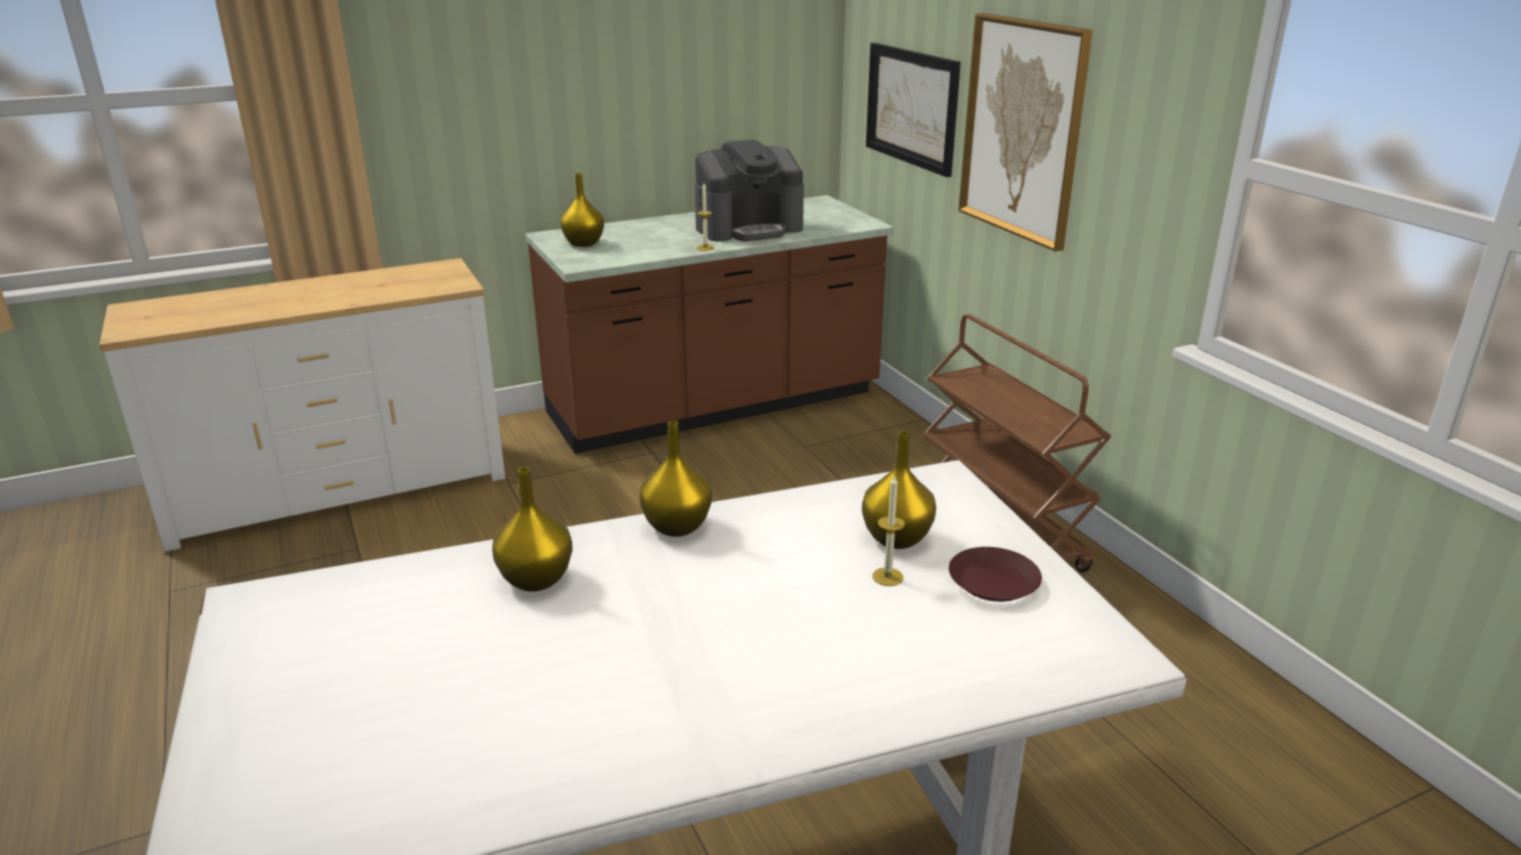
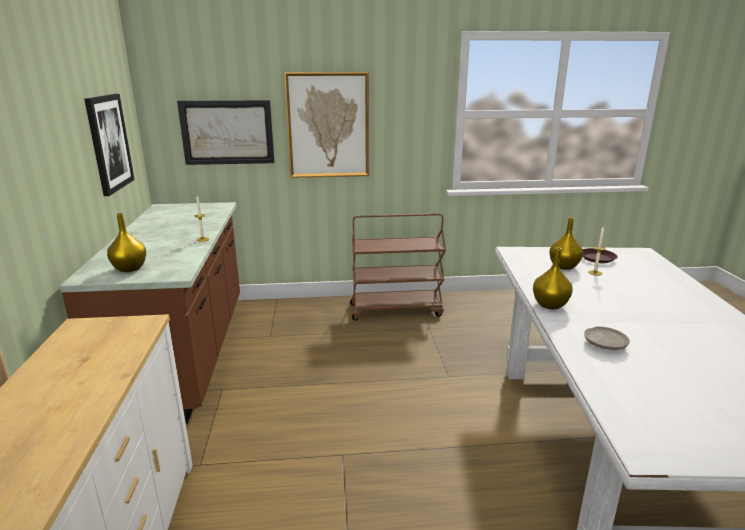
camera: 70 degrees left, 5 degrees down
yellow vase [492,467,573,591] -> beige plate [584,326,630,350]
coffee machine [695,139,804,242] -> none
none -> picture [84,94,135,196]

